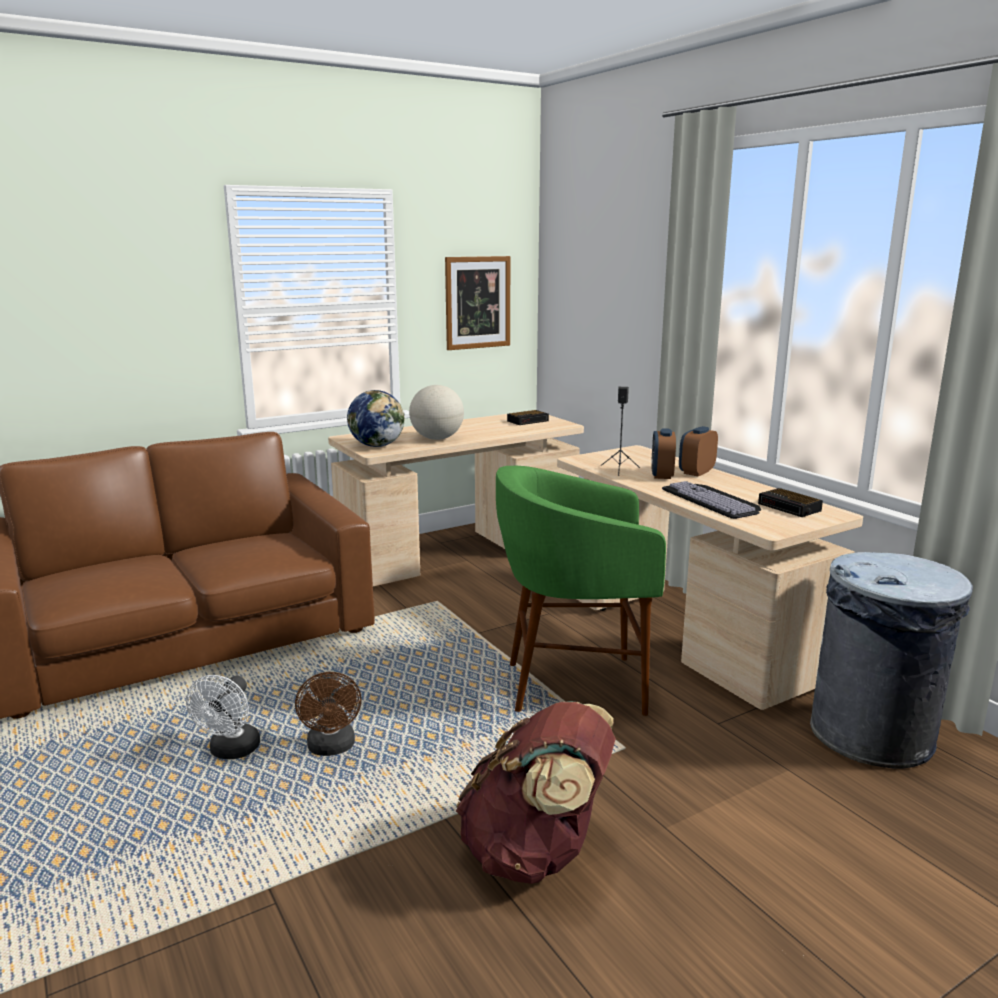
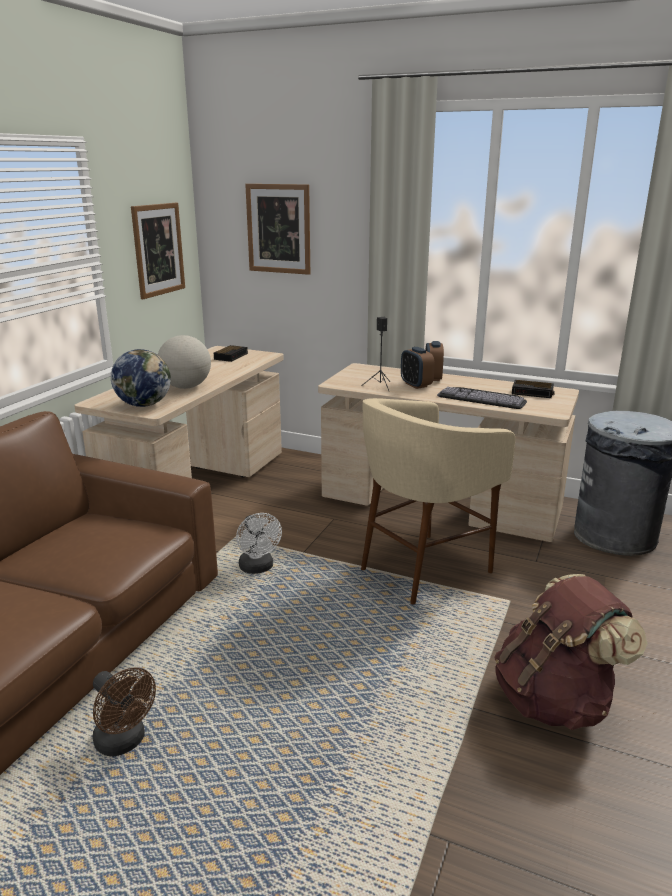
camera: 35 degrees left, 5 degrees up
white fan [186,675,260,759] -> white fan moved to [236,513,282,574]
brown fan [295,672,362,756] -> brown fan moved to [92,667,156,756]
green stool [496,466,666,716] -> beige stool [361,398,515,604]
none -> picture [245,184,310,275]

